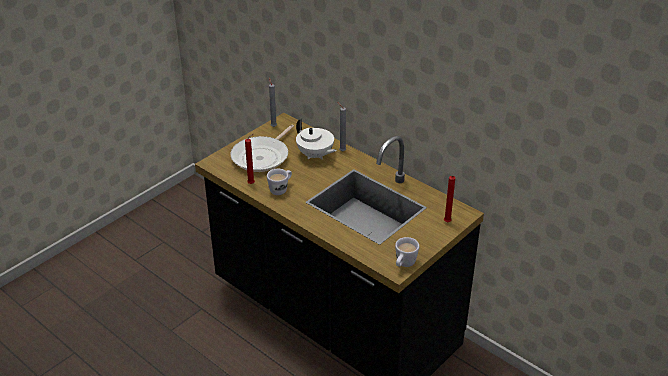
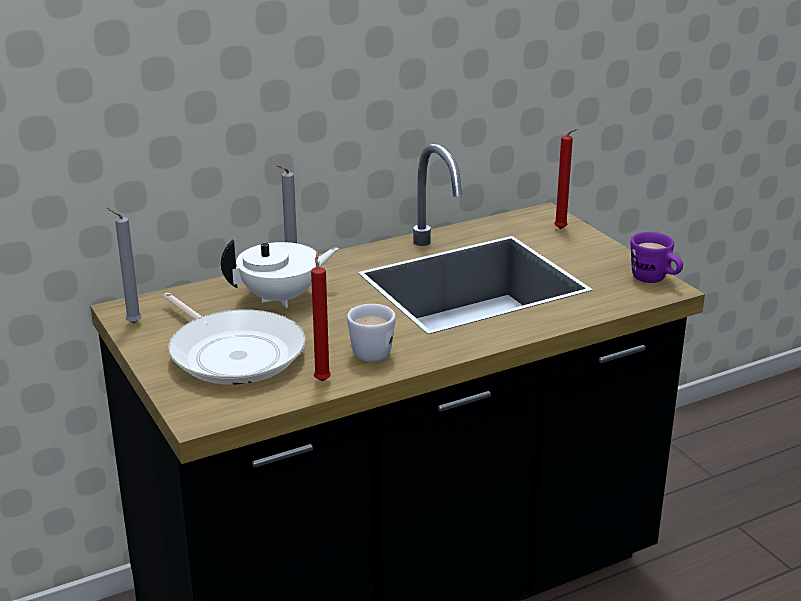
camera: 70 degrees left, 10 degrees down
white mug [395,237,419,267] -> purple mug [631,232,683,283]

